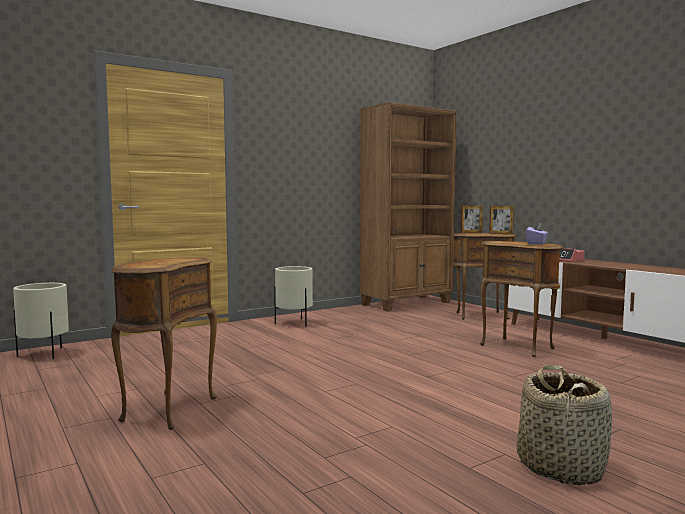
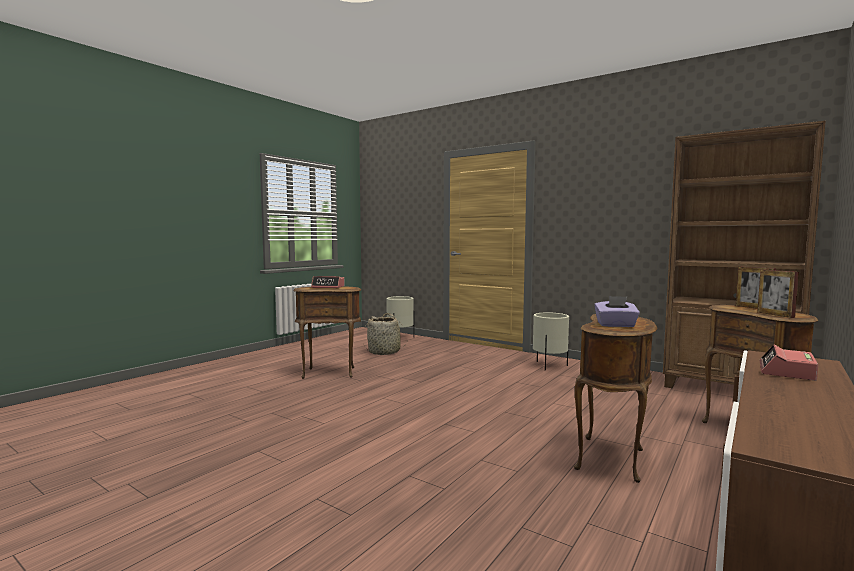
camera: 70 degrees right, 0 degrees up
basket [517,365,612,485] -> basket moved to [364,313,407,355]
none -> alarm clock [311,276,345,288]

